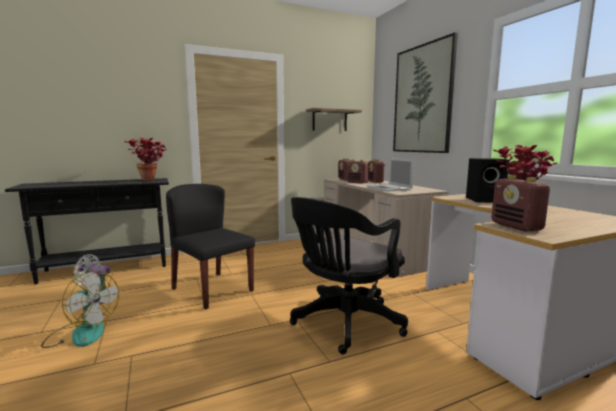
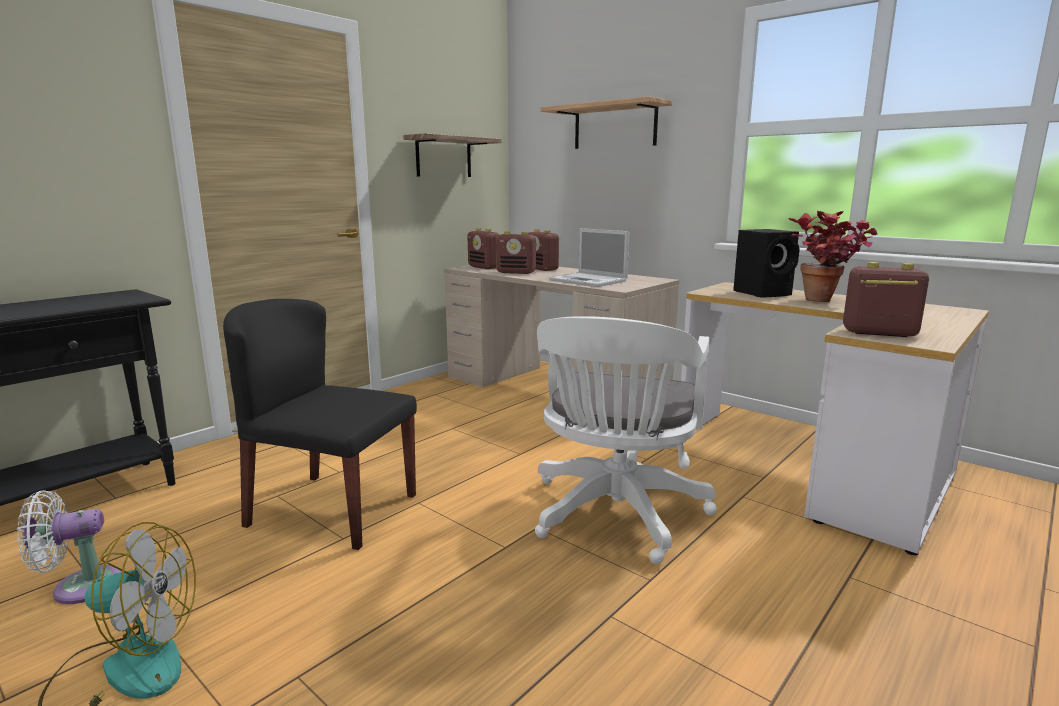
camera: 25 degrees left, 5 degrees up
potted plant [125,138,167,181] -> none
black office chair [290,197,408,355] -> white office chair [535,316,717,564]
picture [393,32,458,153] -> shelf [540,96,672,149]
radio [492,175,550,232] -> radio turned 150 degrees clockwise [843,262,929,337]

